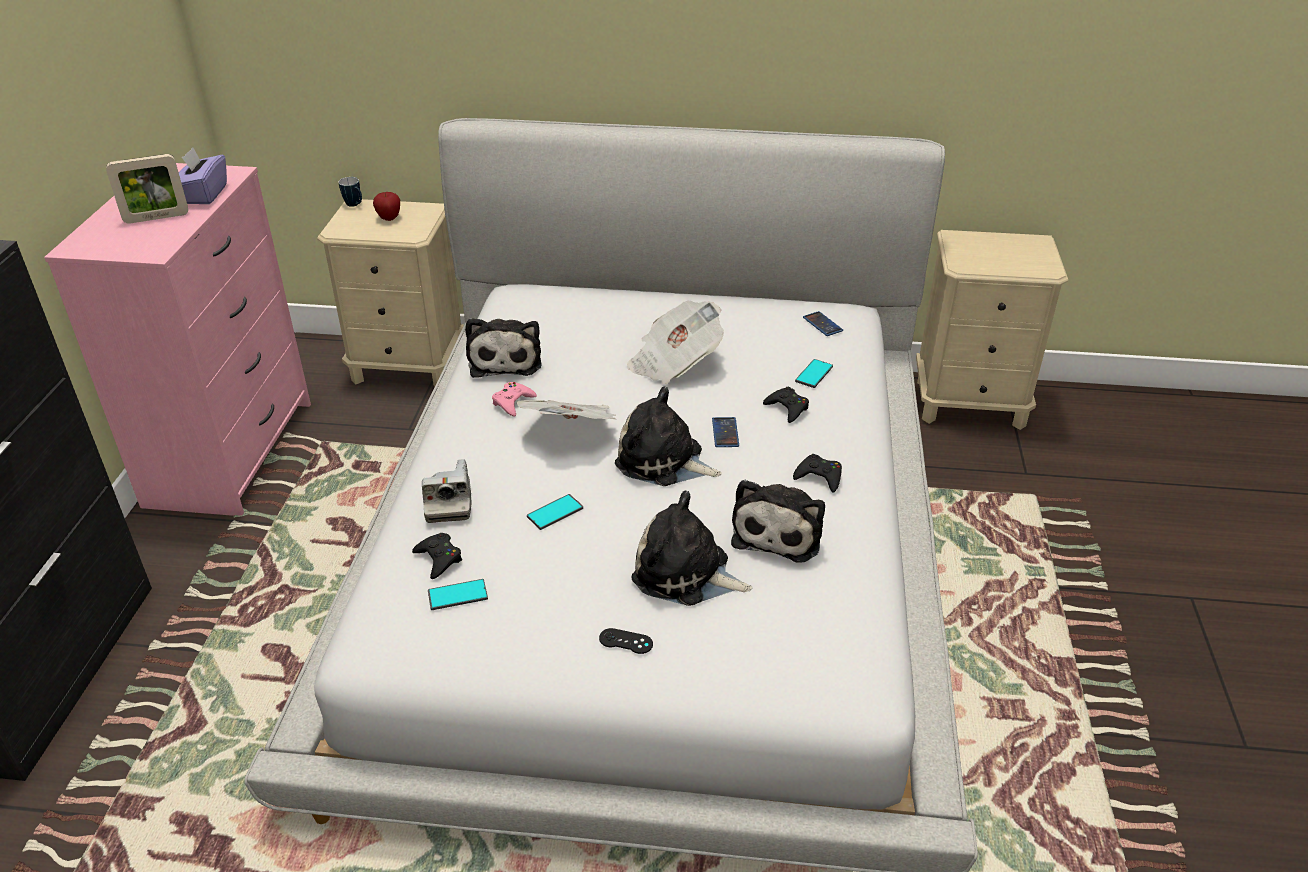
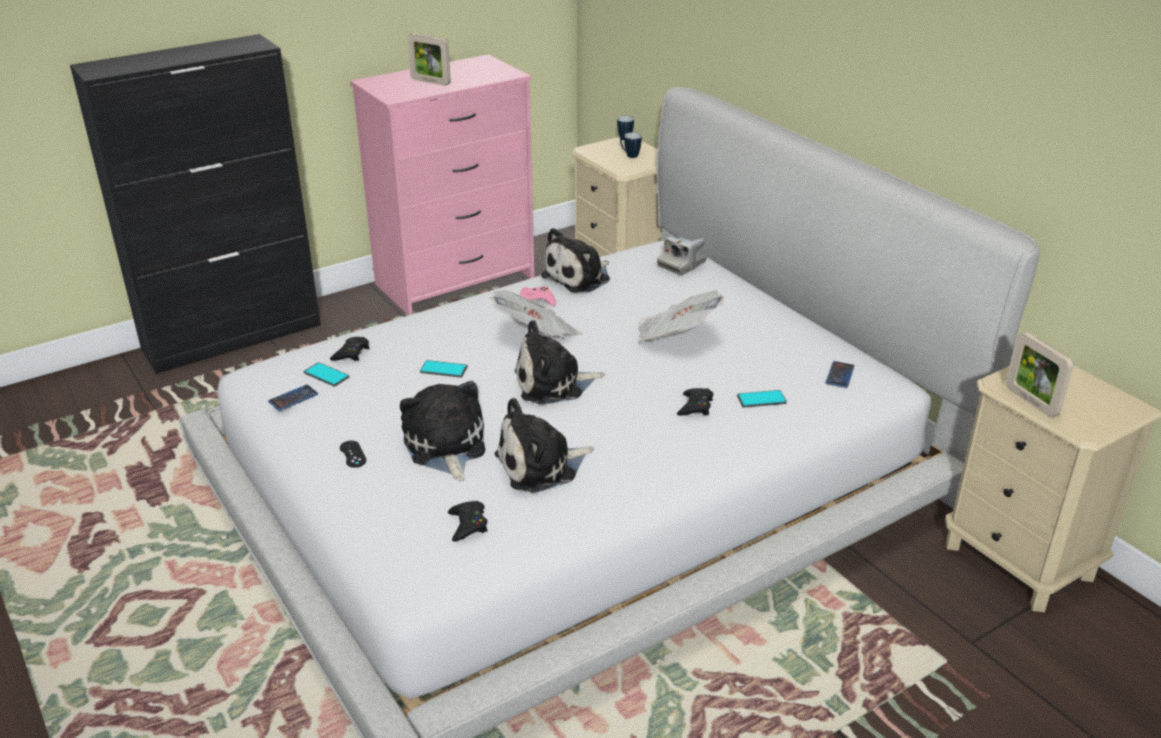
camera: 50 degrees right, 5 degrees down
purple tissue box [179,147,227,204] -> none
apple [373,192,400,221] -> mug [620,132,642,158]
camera [422,459,472,523] -> camera moved to [657,236,707,275]
plush toy [615,387,722,486] -> plush toy turned 90 degrees counterclockwise [515,320,605,404]
phone [712,417,739,447] -> phone moved to [268,384,318,411]
black game controller [793,454,842,493] -> black game controller moved to [448,501,488,541]
none -> picture frame [1006,332,1074,417]

